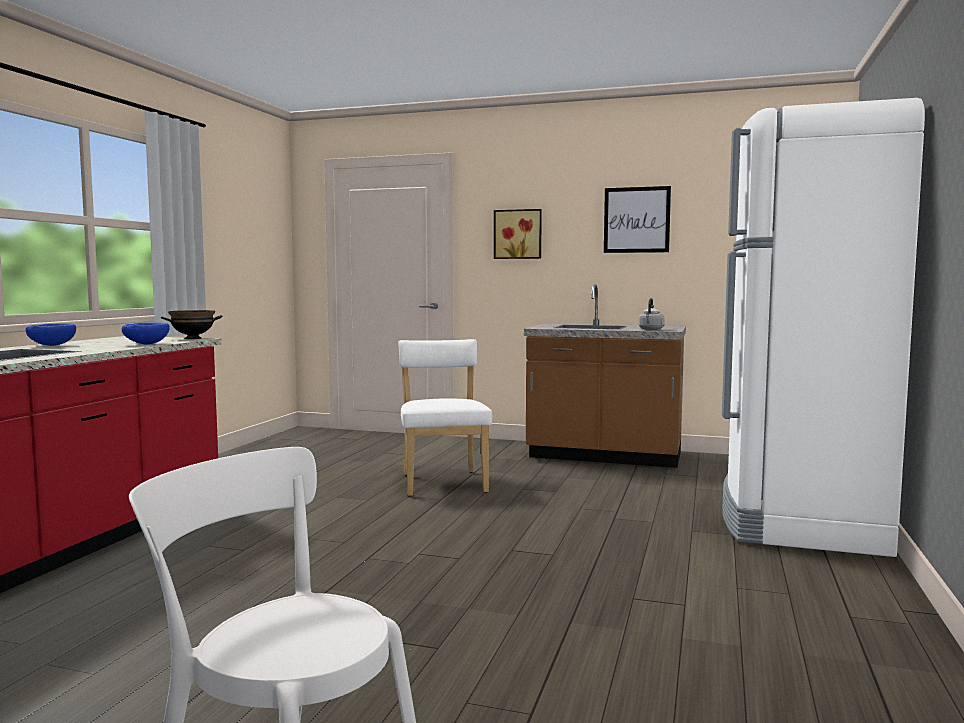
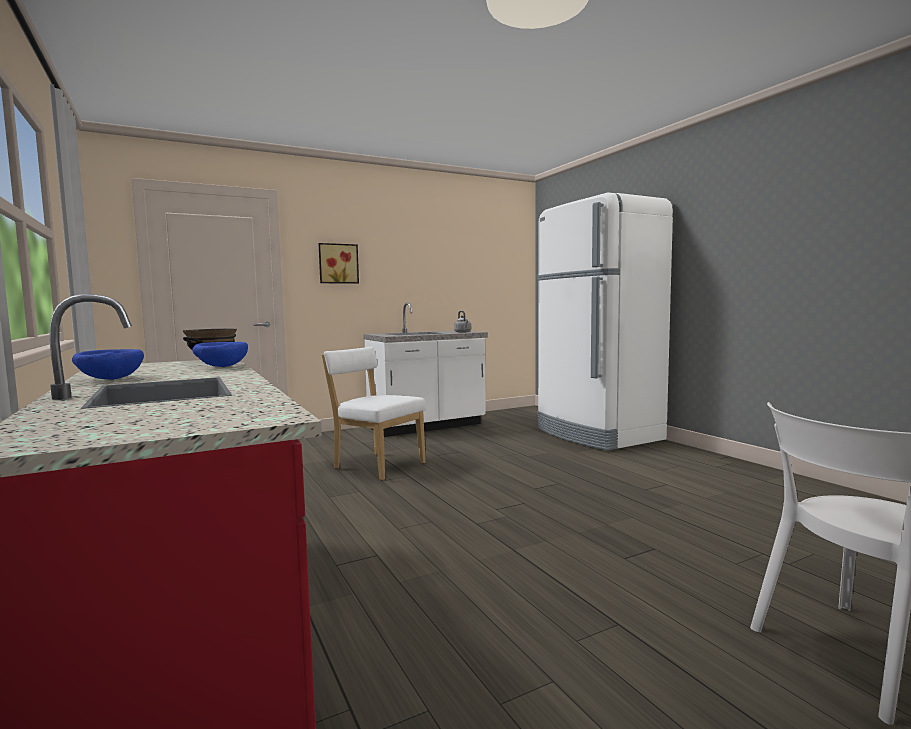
camera: 45 degrees left, 0 degrees up
brown counter [524,284,686,468] -> white counter [363,303,488,437]
picture [604,186,671,253] -> none

